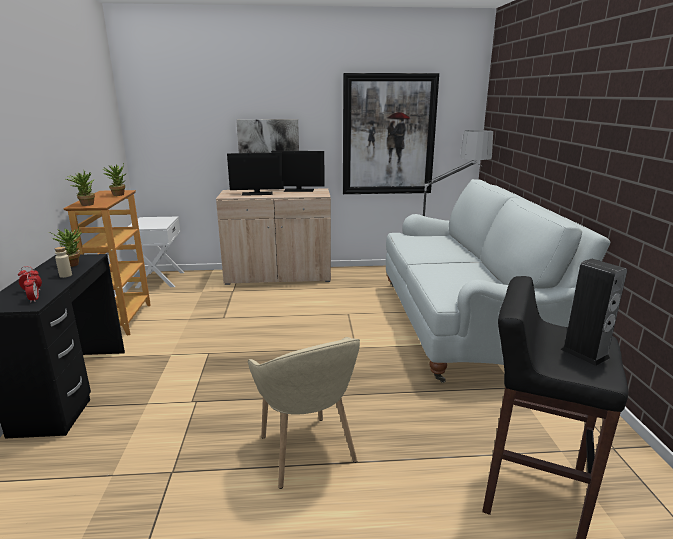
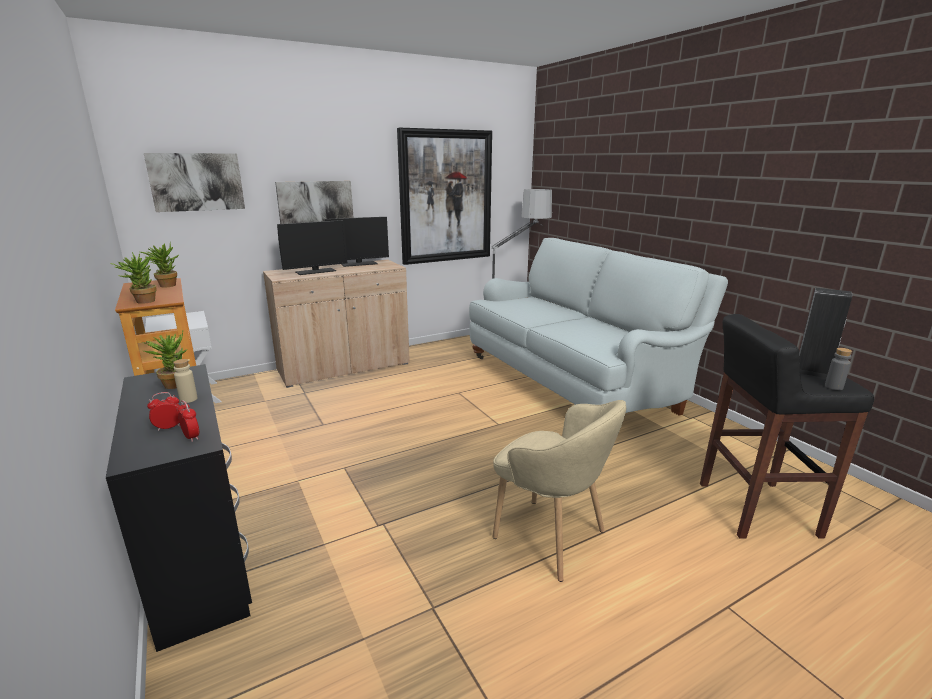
camera: 25 degrees left, 0 degrees up
none -> picture [144,153,245,212]
none -> grey bottle [825,348,852,390]

